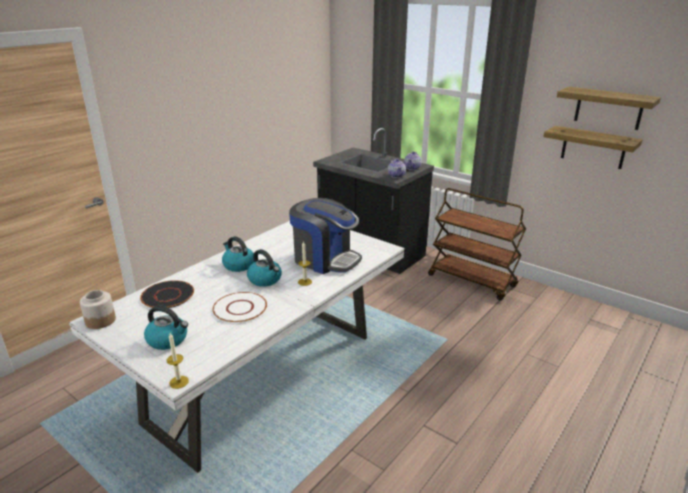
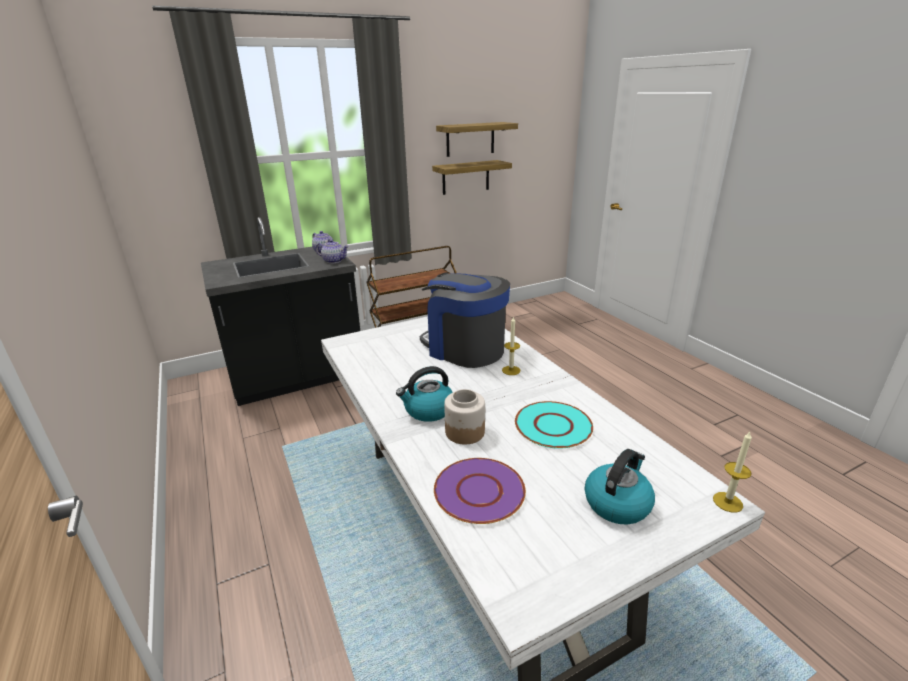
camera: 65 degrees left, 0 degrees up
jar [80,290,116,329] -> jar moved to [444,389,485,444]
black plate [140,280,194,308] -> purple plate [434,458,526,524]
white plate [212,292,267,323] -> turquoise plate [515,401,593,449]
kettle [247,249,282,287] -> none
coffee machine [289,198,362,274] -> coffee machine turned 105 degrees counterclockwise [420,272,510,368]

